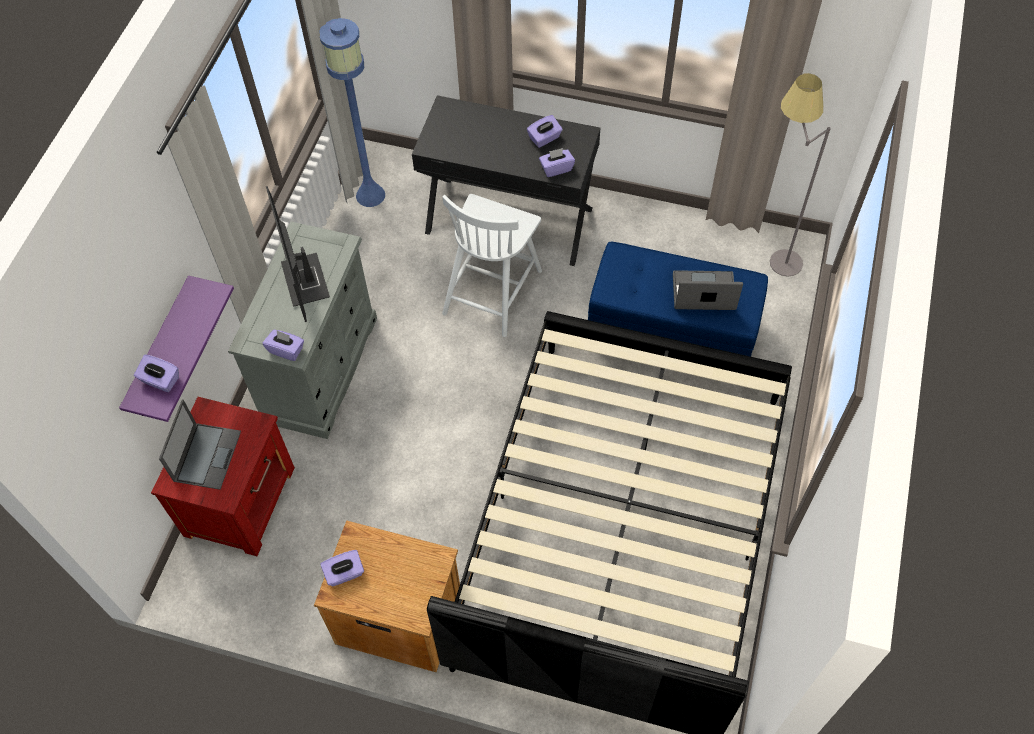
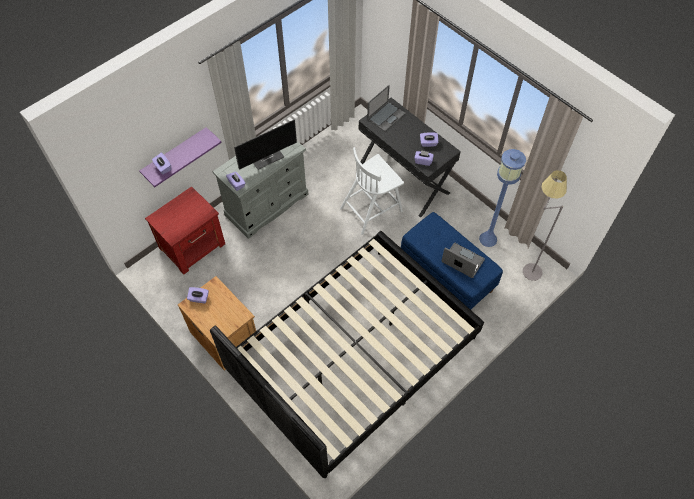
camera: 30 degrees right, 0 degrees up
laptop [159,400,241,490] -> laptop moved to [367,85,406,131]
monitor [266,186,330,322] -> monitor turned 135 degrees counterclockwise [234,119,297,170]
blue floor lamp [319,18,385,207] -> blue floor lamp moved to [479,149,526,247]

